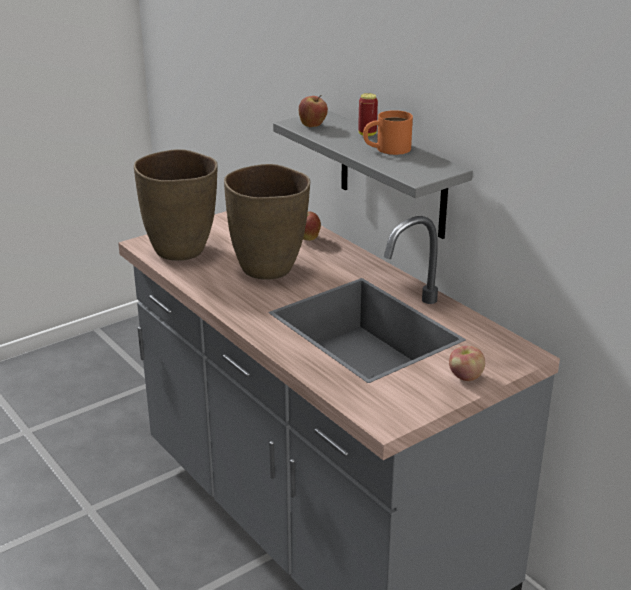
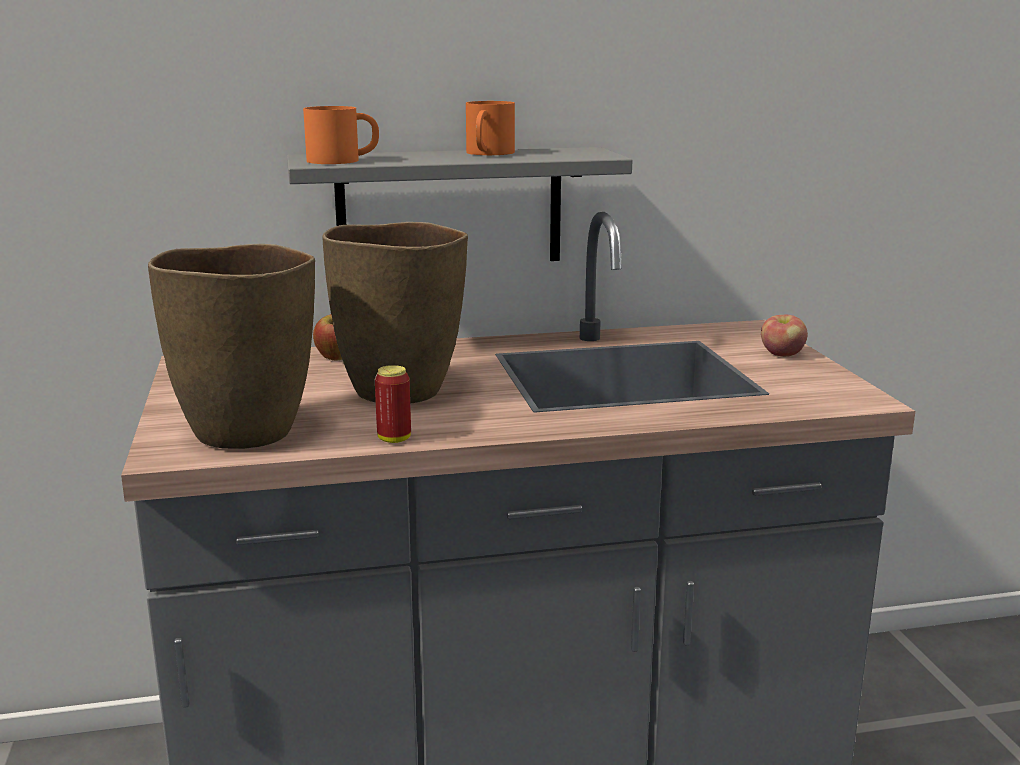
camera: 65 degrees left, 10 degrees down
apple [299,95,328,127] -> orange mug [303,106,379,164]
can [358,93,378,136] -> can moved to [375,365,411,443]

